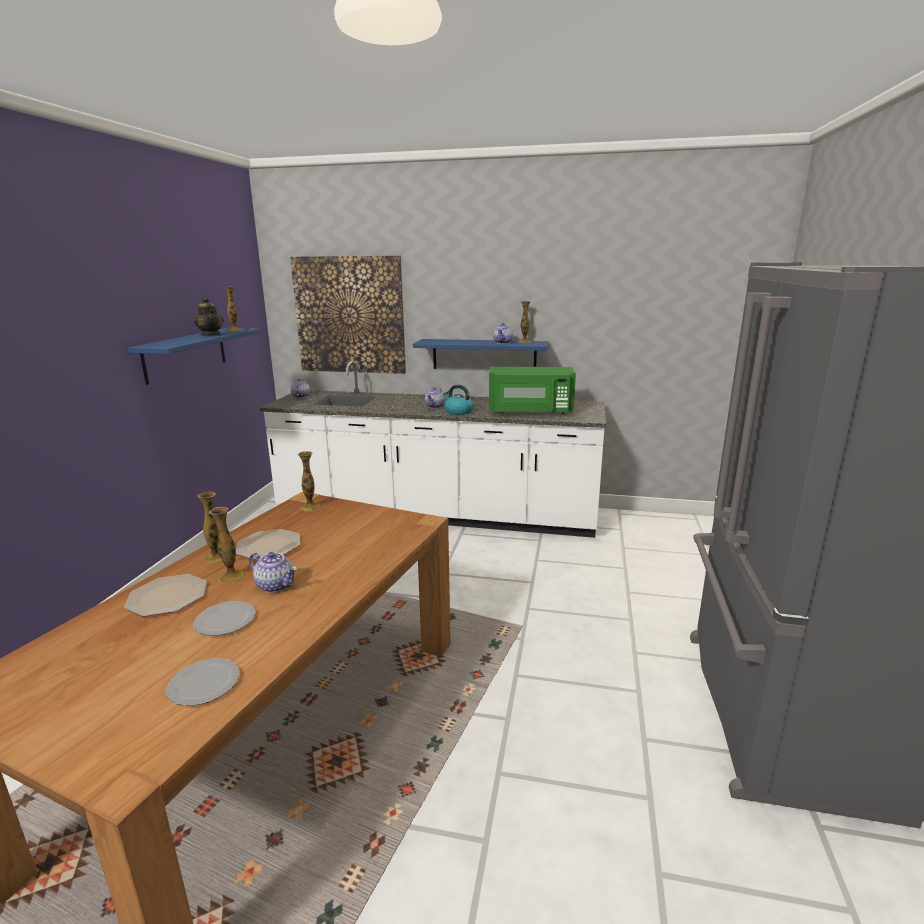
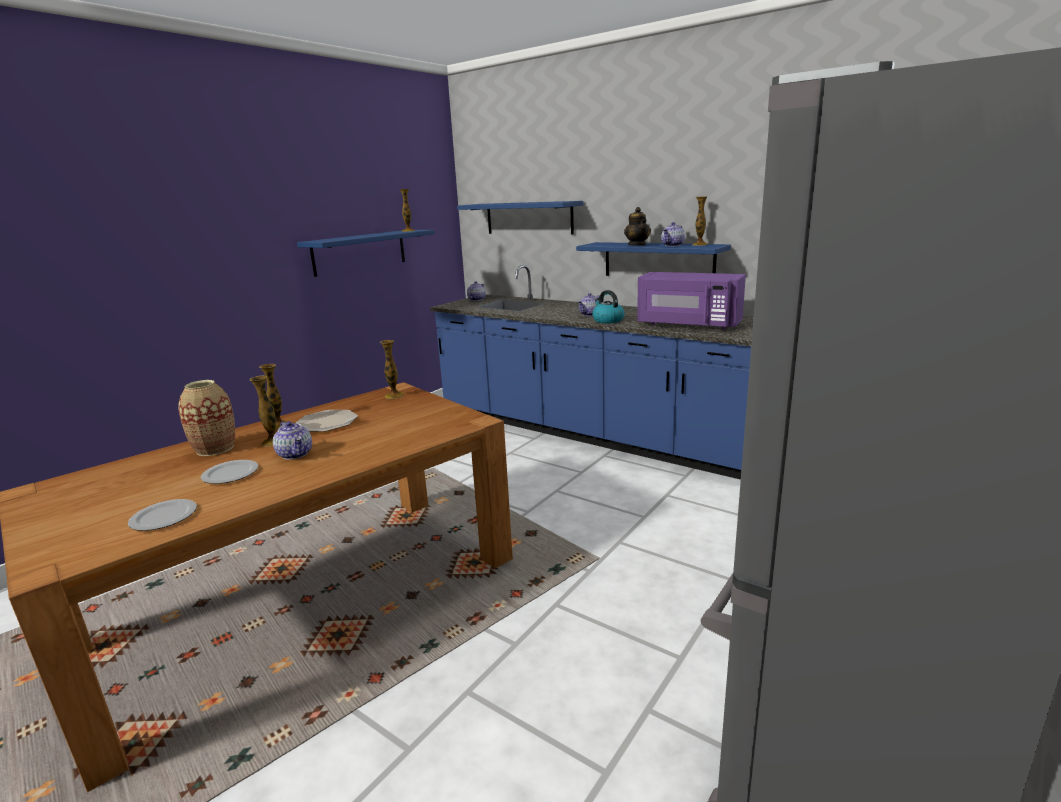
camera: 25 degrees right, 0 degrees up
plate [124,574,207,617] -> vase [178,380,235,456]
teapot [194,297,224,336] -> teapot moved to [624,207,651,246]
white counter [260,361,606,538] -> blue counter [430,265,754,480]
picture [290,256,406,374] -> blue shelf [457,201,583,234]
green microwave [489,367,576,414] -> purple microwave [637,272,746,329]

